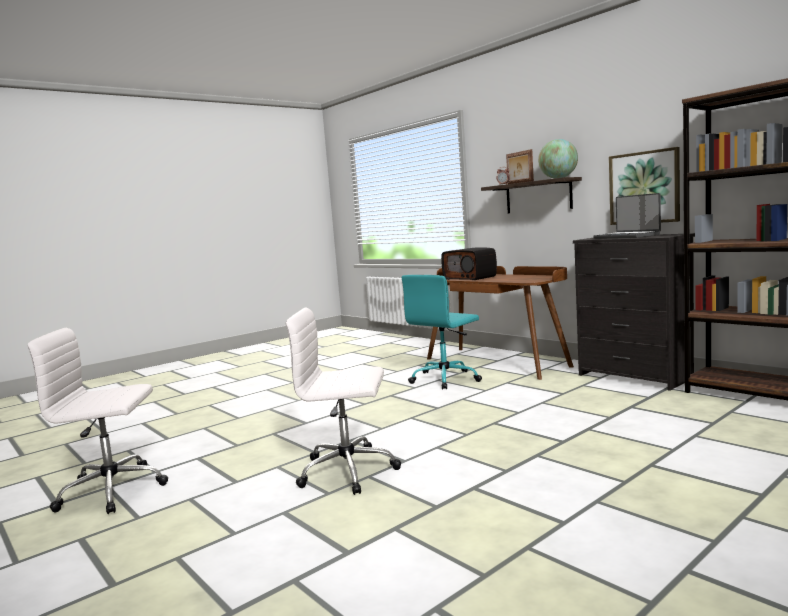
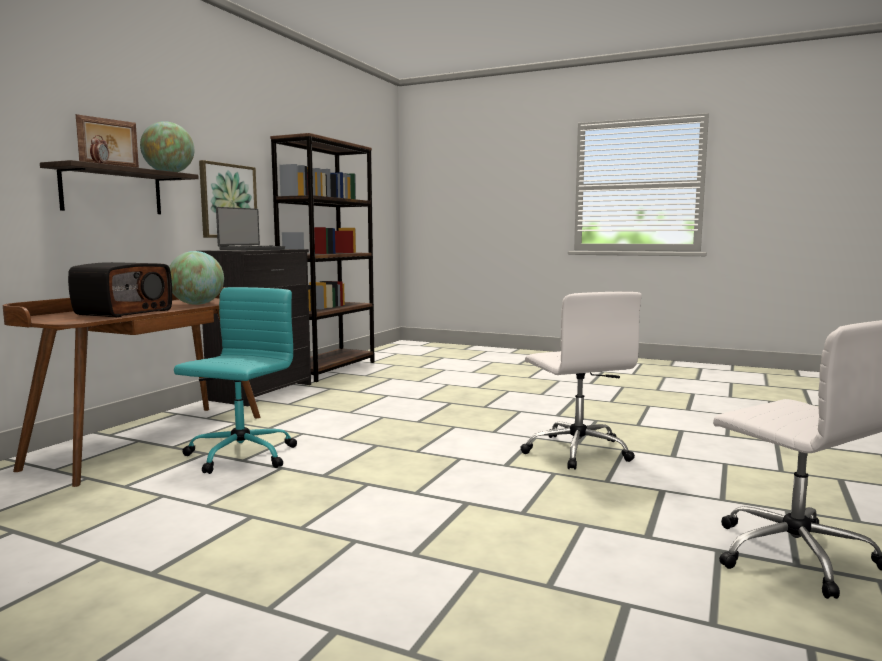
camera: 115 degrees left, 0 degrees up
turquoise office chair [402,275,482,389] -> turquoise office chair turned 90 degrees counterclockwise [174,287,297,474]
none -> globe [169,251,224,305]

